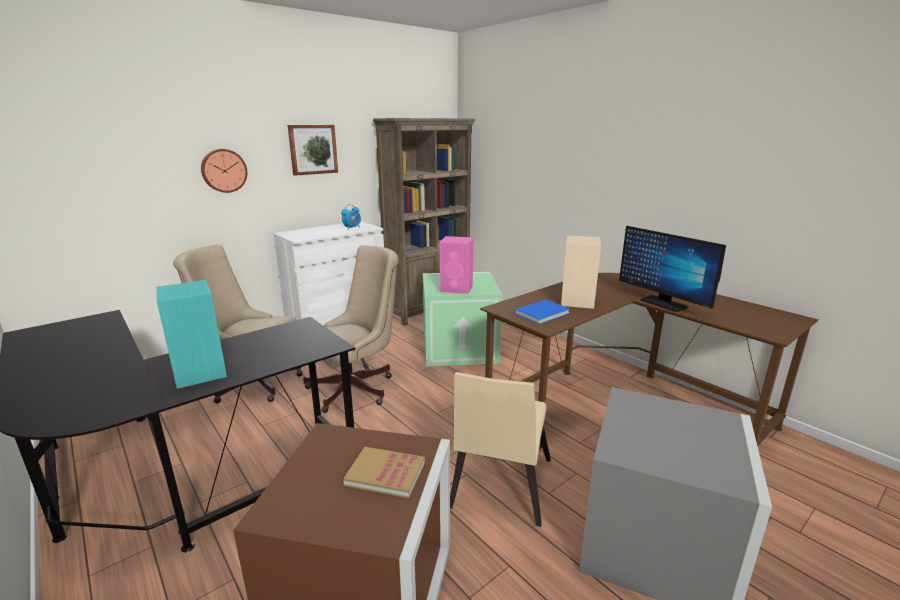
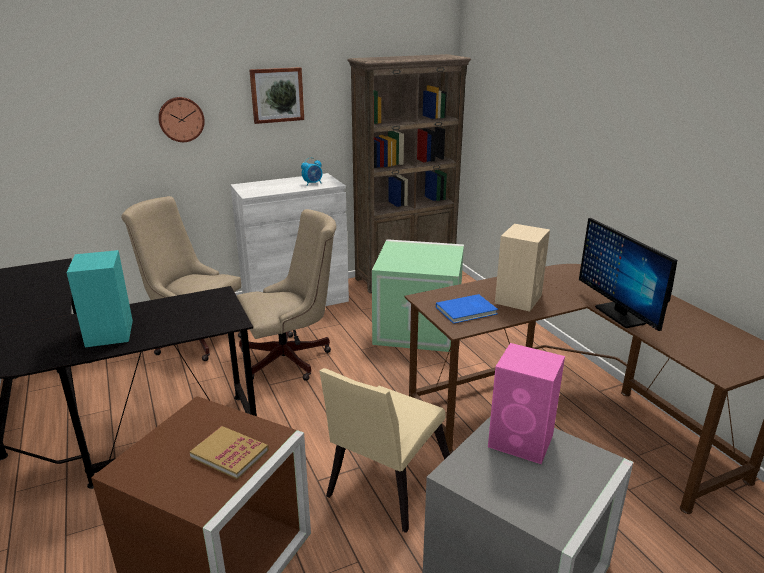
camera: 15 degrees right, 5 degrees up
pink speaker [440,236,474,294] -> pink speaker moved to [488,343,565,464]

